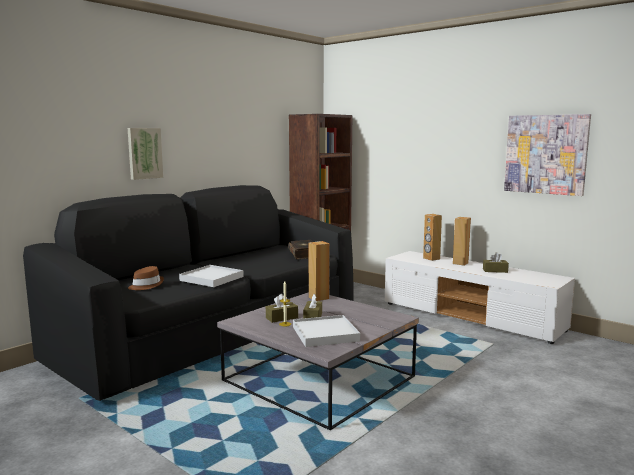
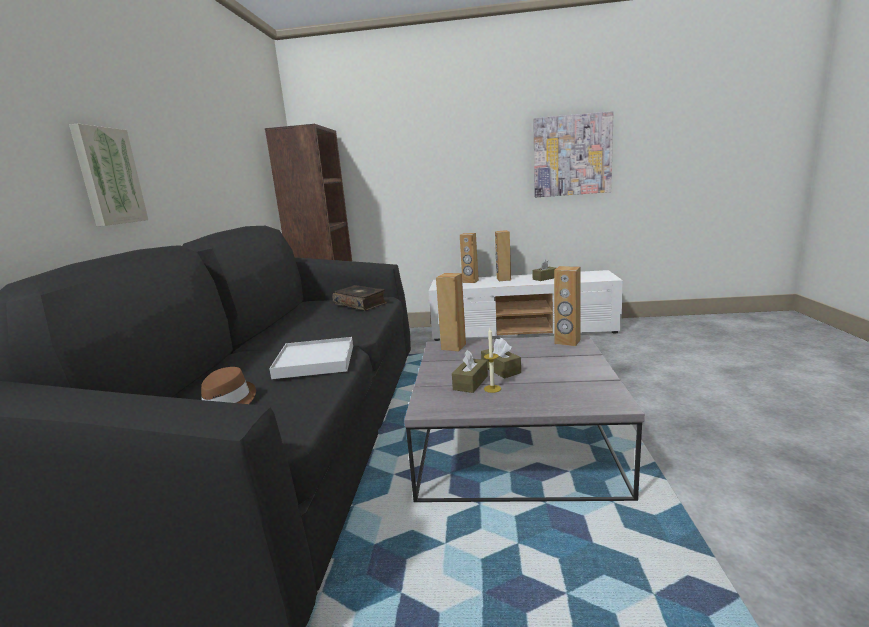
camera: 35 degrees left, 5 degrees up
white tray [293,315,360,347] -> none
none -> brown speaker [554,266,580,346]

